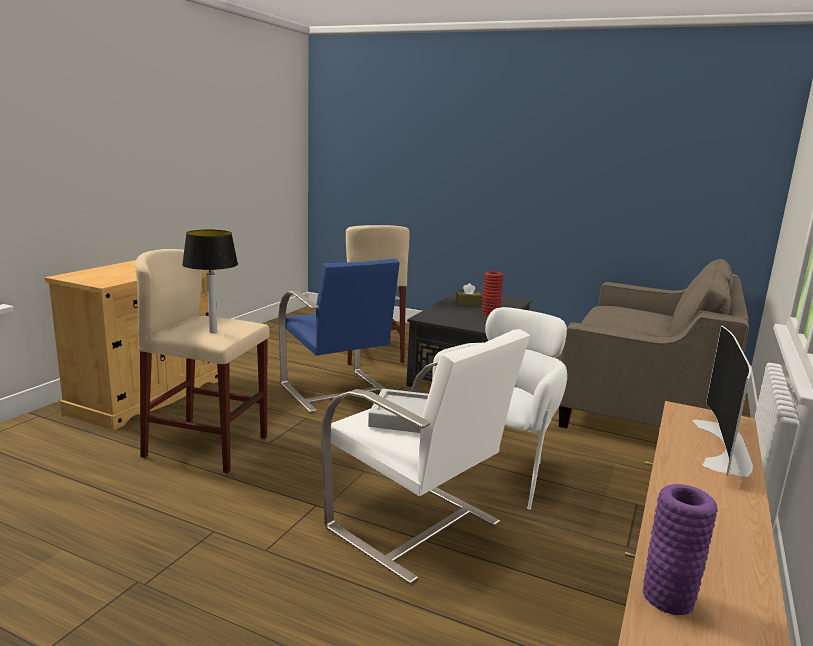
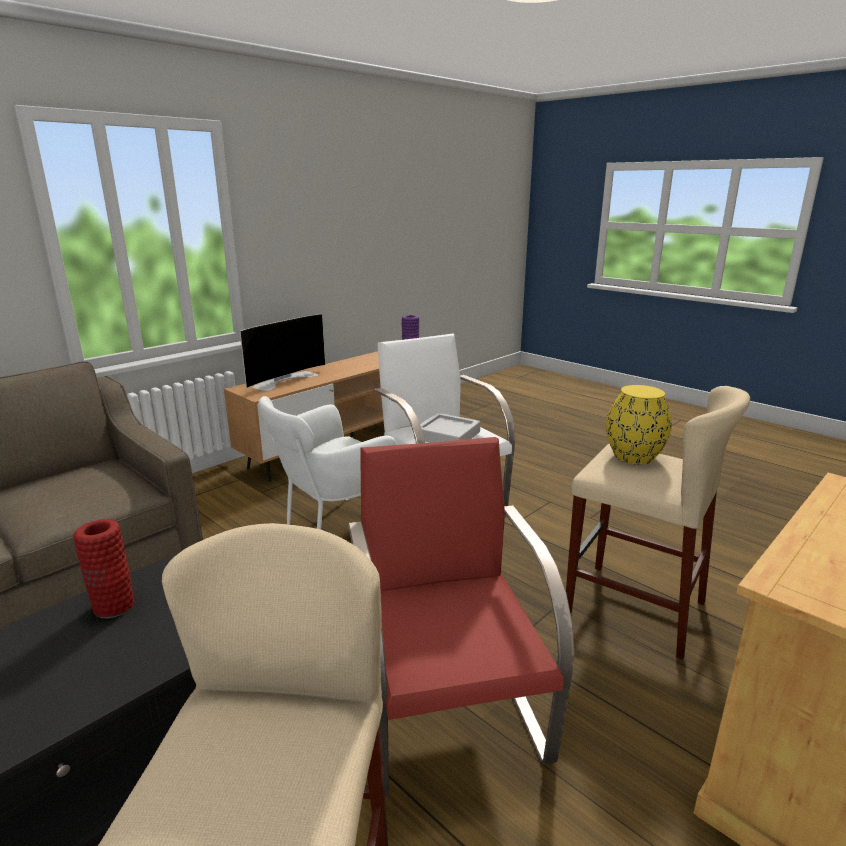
camera: 160 degrees left, 5 degrees up
table lamp [182,230,238,333] -> yellow vase [606,385,672,464]
blue armchair [278,258,400,413] -> red armchair [348,437,574,796]
brown tissue box [455,283,482,306] -> none

